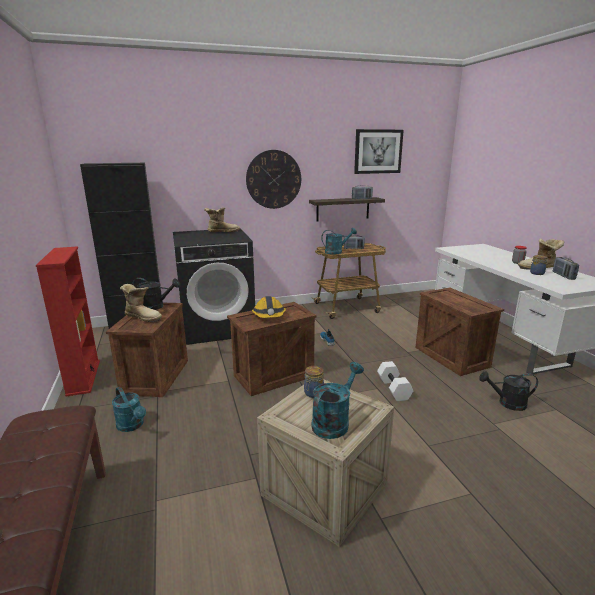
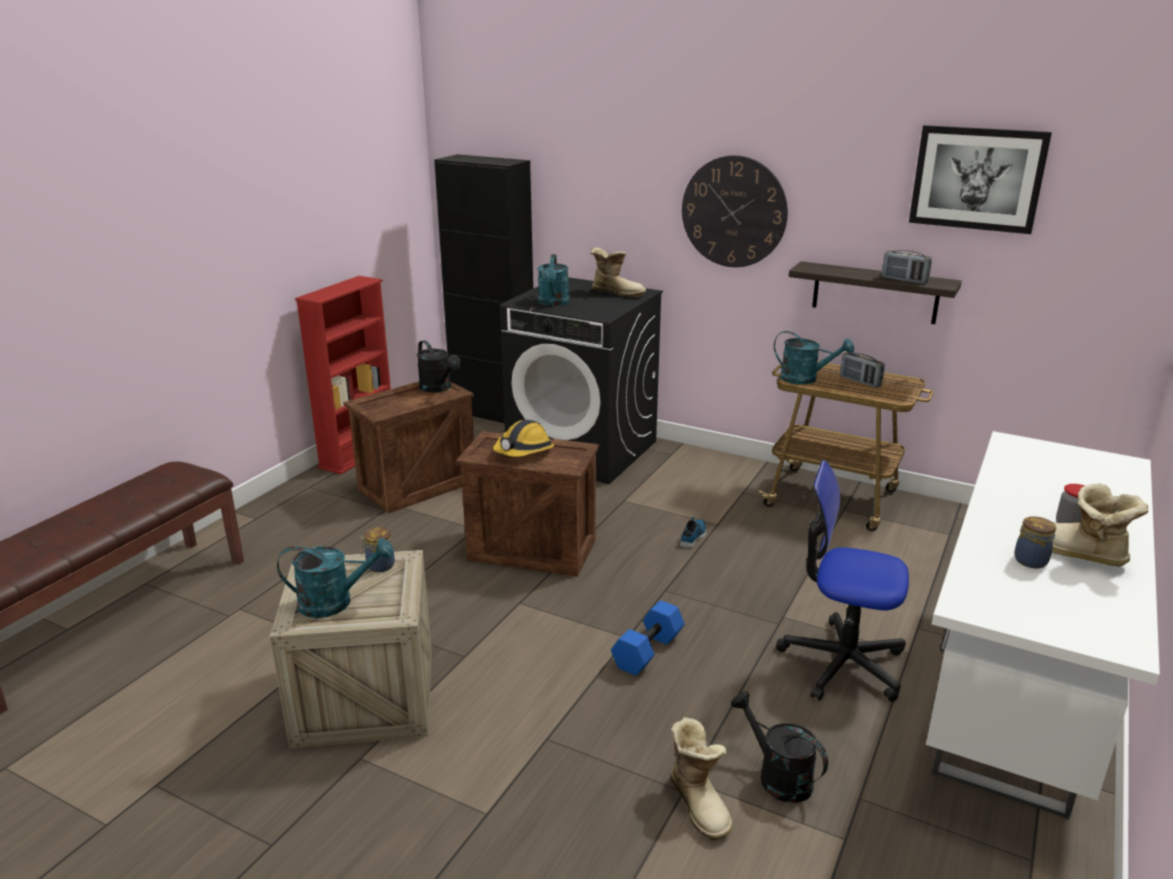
camera: 45 degrees right, 5 degrees up
turquoise watering can [112,387,146,432] -> turquoise watering can moved to [538,254,570,306]
boot [120,284,162,322] -> boot moved to [670,717,732,840]
white dumbbell [377,361,413,401] -> blue dumbbell [611,600,685,676]
crate [415,288,504,376] -> office chair [776,460,909,702]
radio [553,257,579,280] -> none

